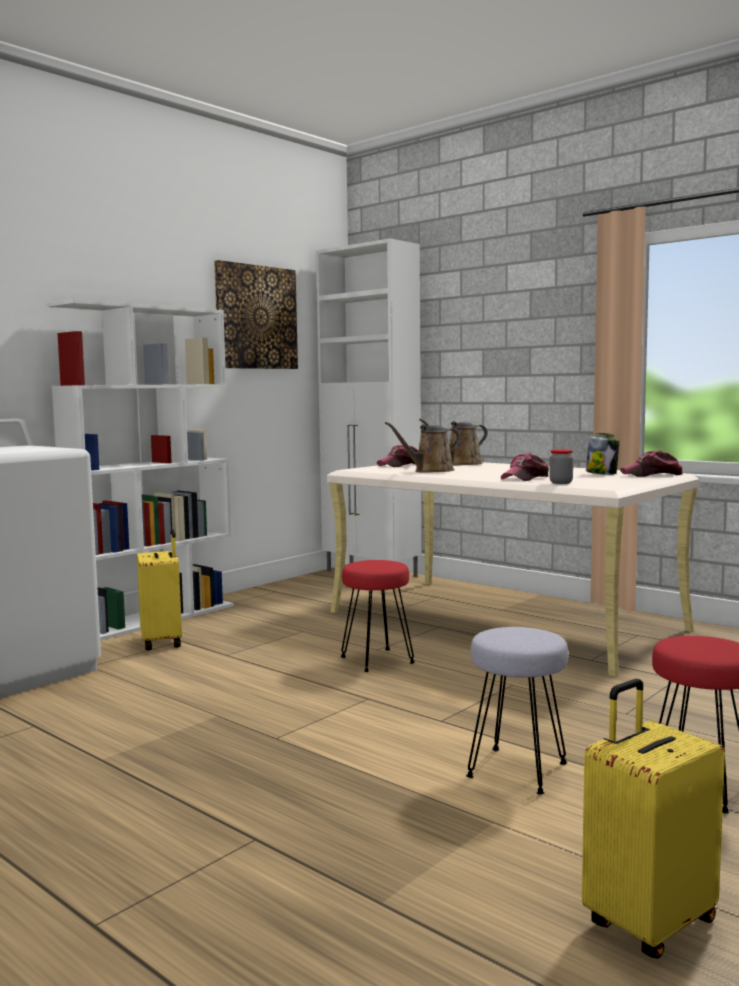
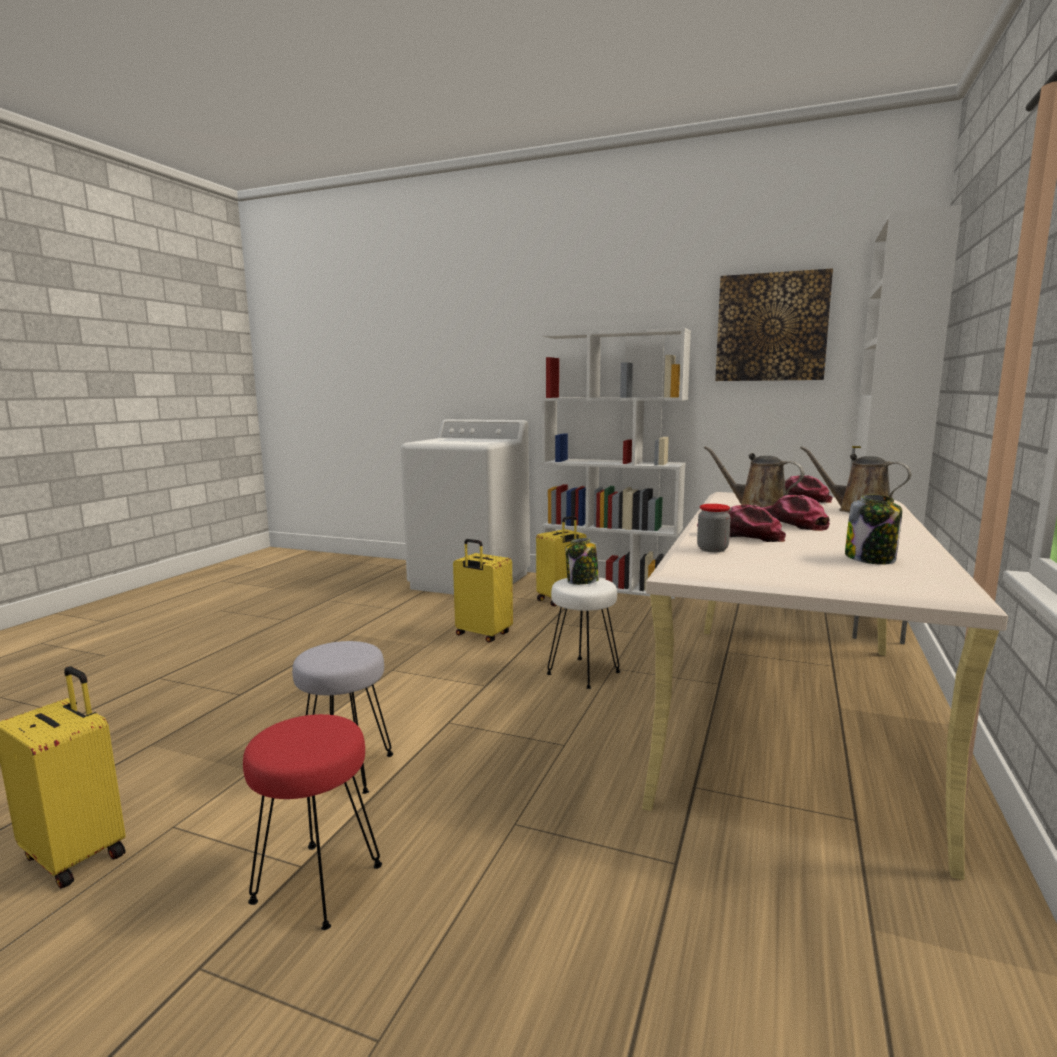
camera: 70 degrees right, 5 degrees up
red stool [341,560,415,672] -> white stool [547,578,621,689]
cap [620,450,684,477] -> cap moved to [761,495,830,531]
none -> yellow suitcase [453,539,513,642]
none -> jar [565,538,599,585]

